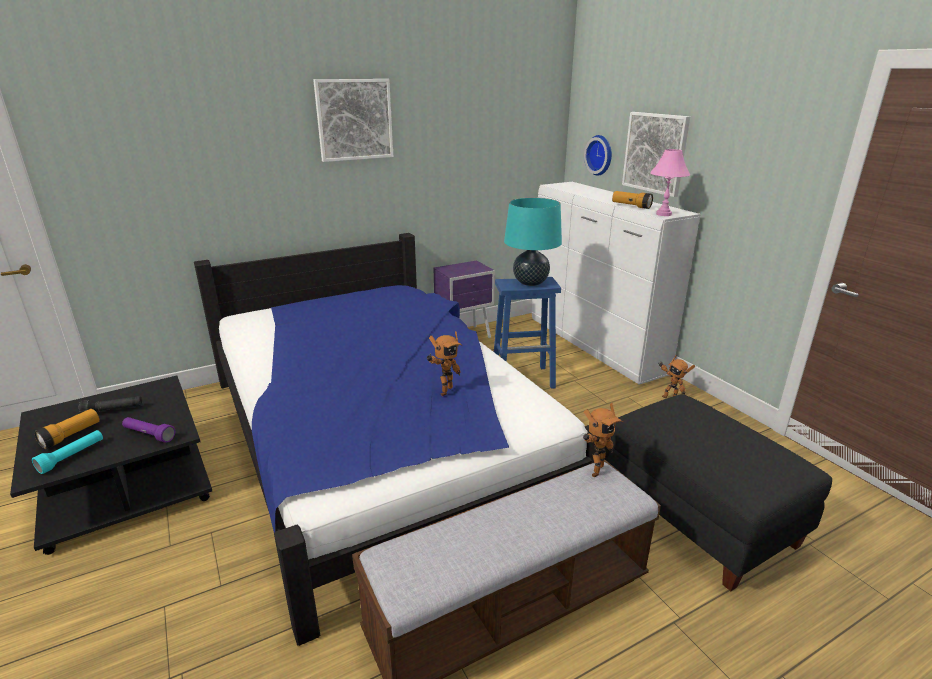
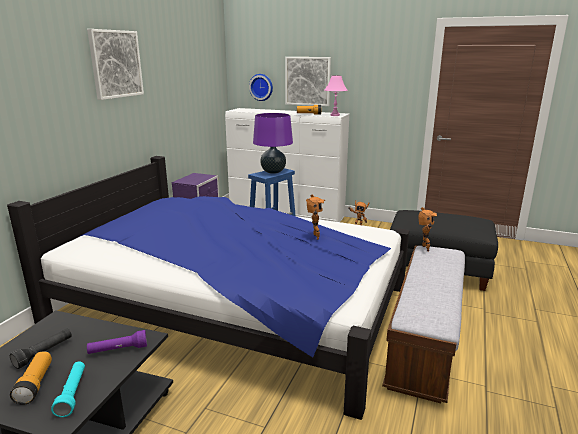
camera: 40 degrees left, 5 degrees down
turquoise table lamp [504,197,562,286] -> purple table lamp [253,113,293,174]

